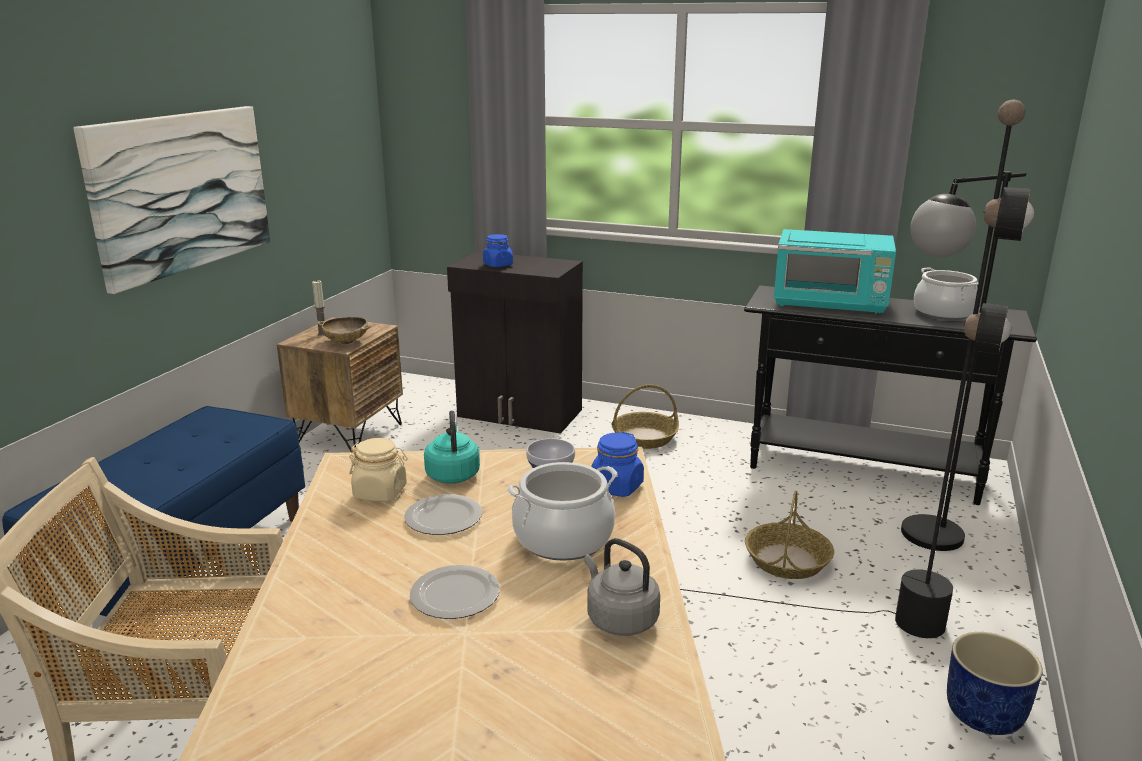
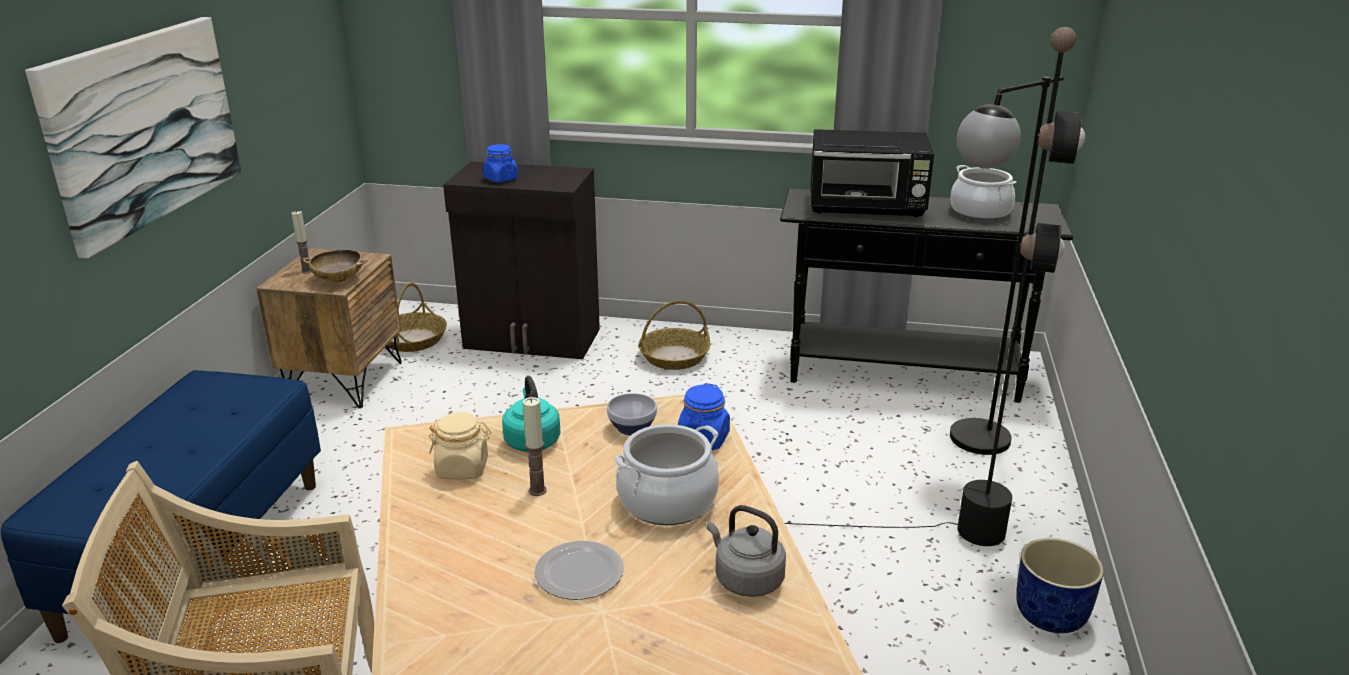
camera: 10 degrees left, 5 degrees up
plate [404,494,482,535] -> candle [523,397,547,496]
basket [745,491,834,579] -> basket moved to [387,283,447,352]
turquoise microwave [774,229,896,314] -> black microwave [811,129,934,218]

